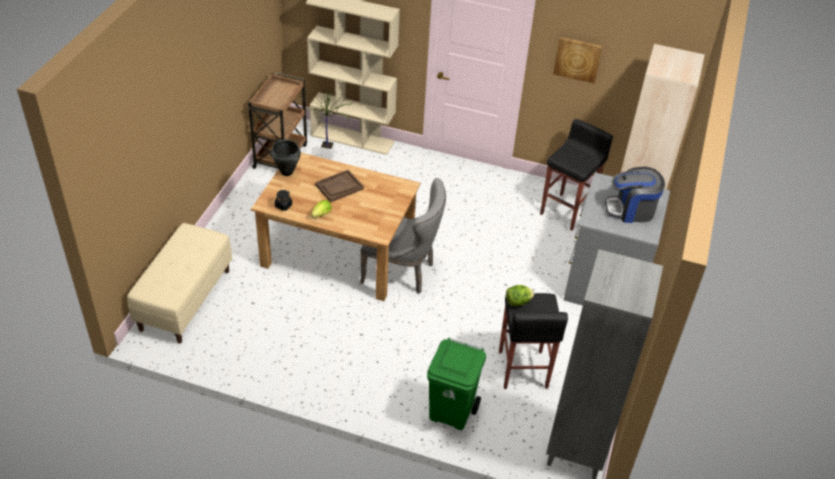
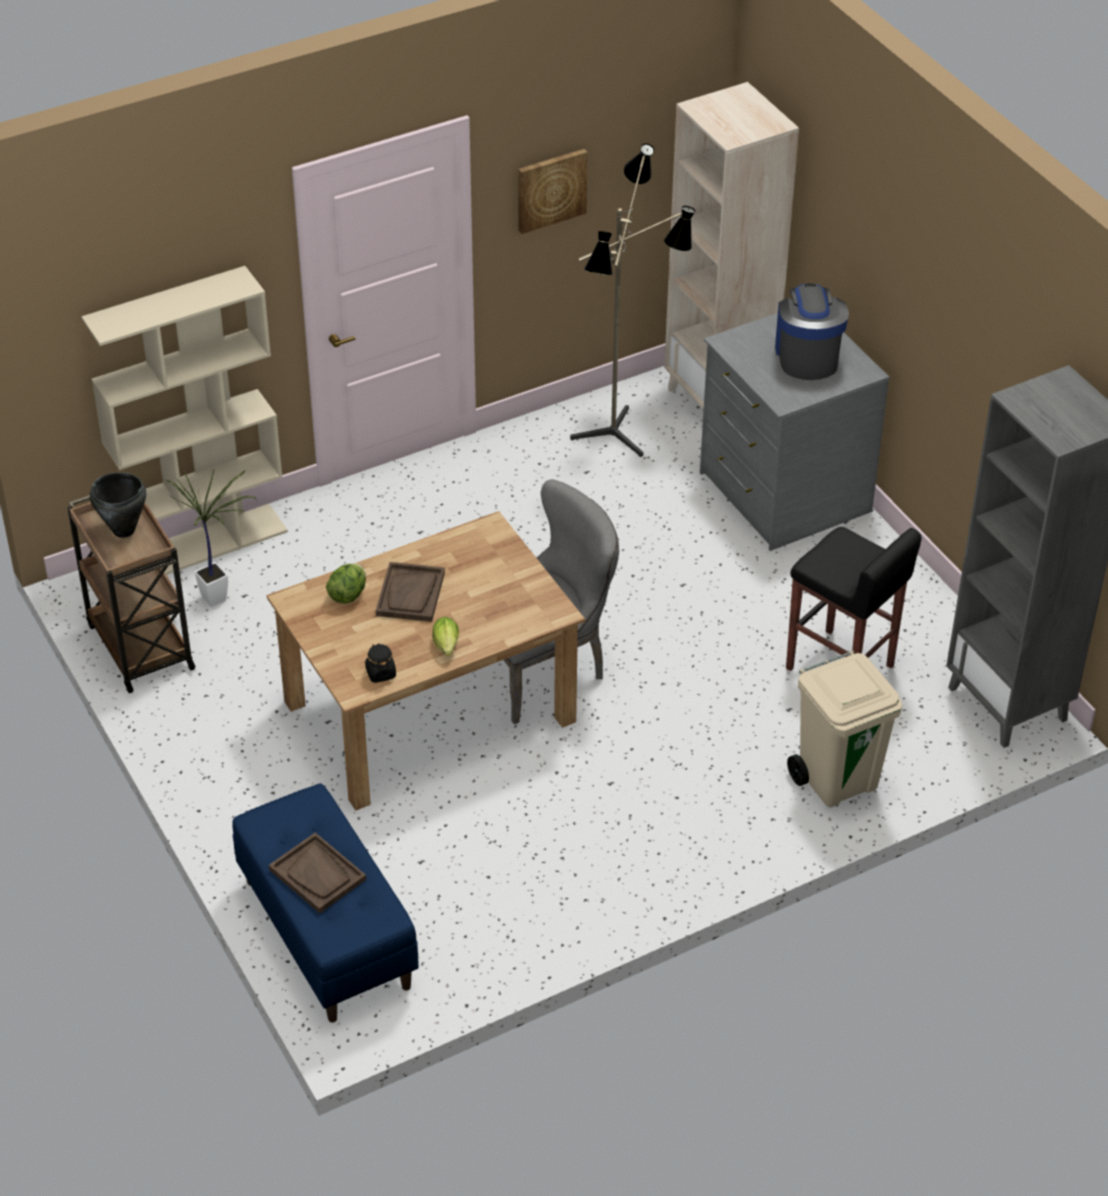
camera: 45 degrees left, 0 degrees up
beige bench [127,223,232,344] -> blue bench [232,783,419,1023]
black cooking pot [271,140,301,176] -> black cooking pot moved to [90,473,146,538]
green trash can [427,338,486,430] -> beige trash can [787,650,902,807]
lettuce [506,285,534,306] -> lettuce moved to [326,563,366,604]
black stool [540,119,613,231] -> floor lamp [570,144,695,457]
coffee machine [605,167,665,223] -> coffee machine turned 135 degrees clockwise [775,283,849,380]
none -> brown tray [269,833,366,913]

